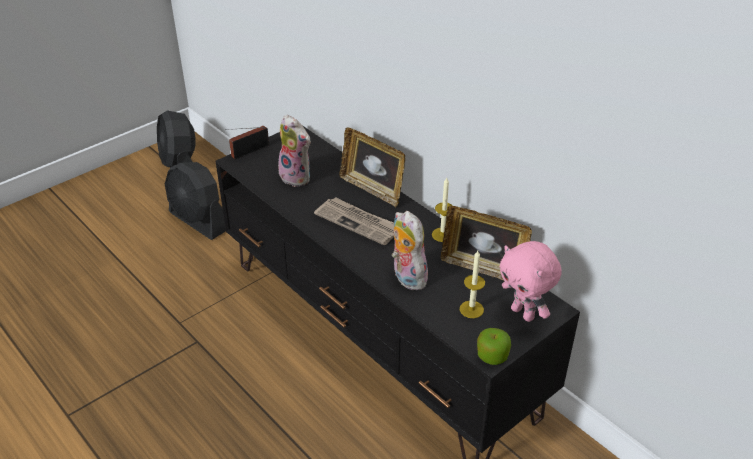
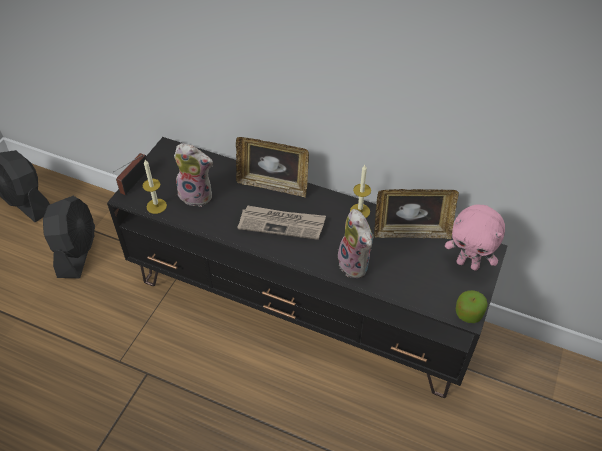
camera: 25 degrees left, 10 degrees up
black fan [165,162,226,240] -> black fan turned 105 degrees counterclockwise [43,196,95,278]
plush toy [392,211,428,290] -> plush toy turned 150 degrees counterclockwise [338,209,374,278]
candle [460,251,485,318] -> candle moved to [142,160,167,214]

